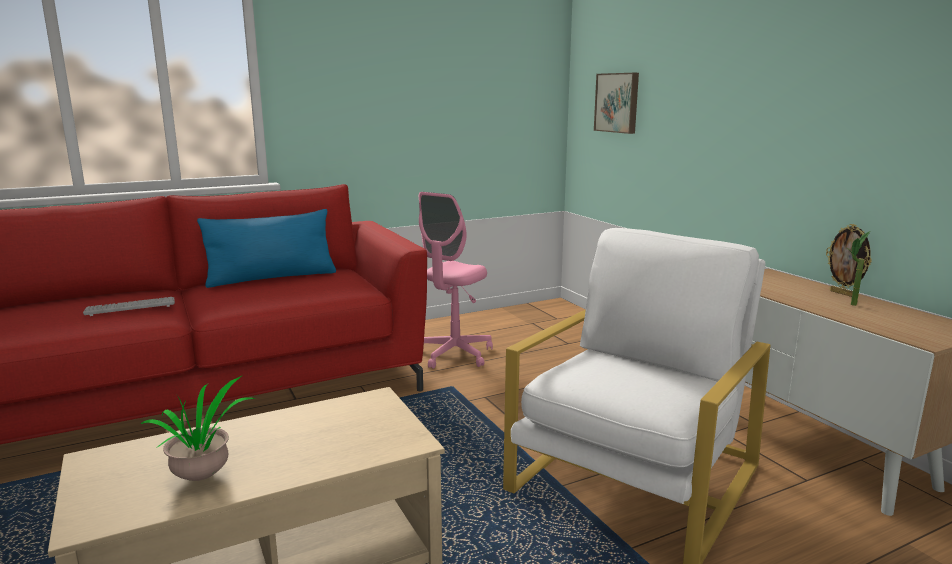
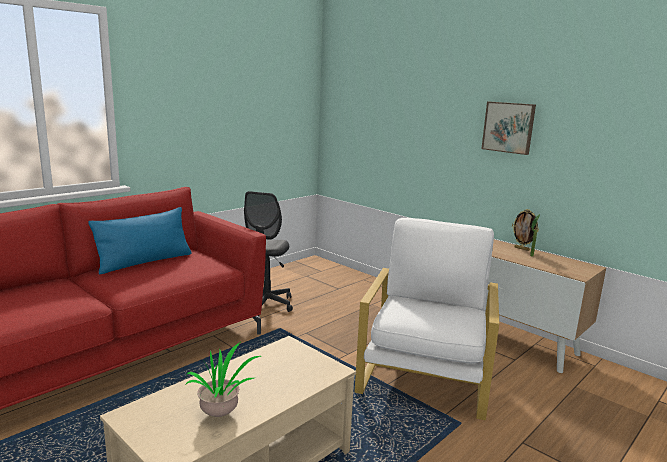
camera: 20 degrees left, 0 degrees up
keyboard [83,297,175,316] -> none
pink office chair [419,192,493,369] -> grey office chair [244,191,293,316]
picture [594,73,639,134] -> picture moved to [481,102,536,155]

